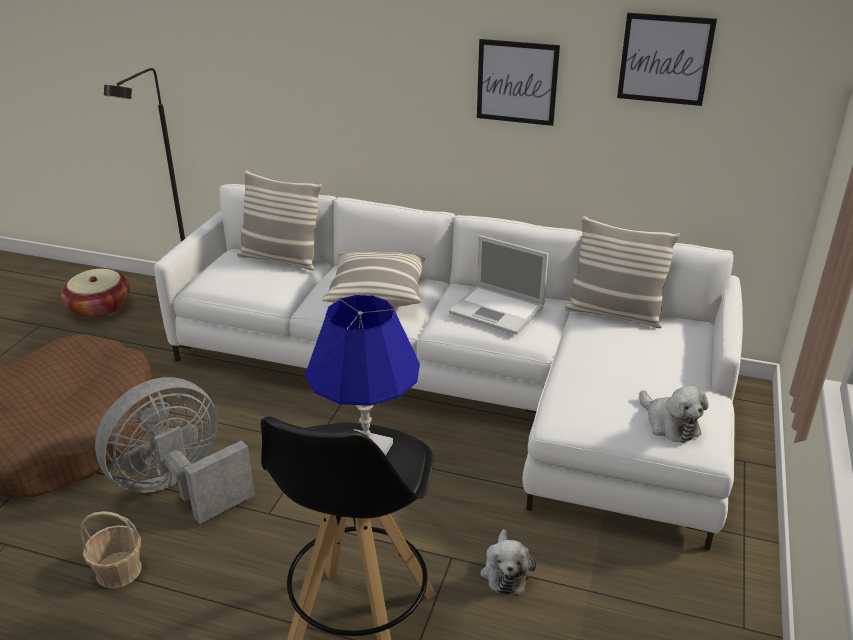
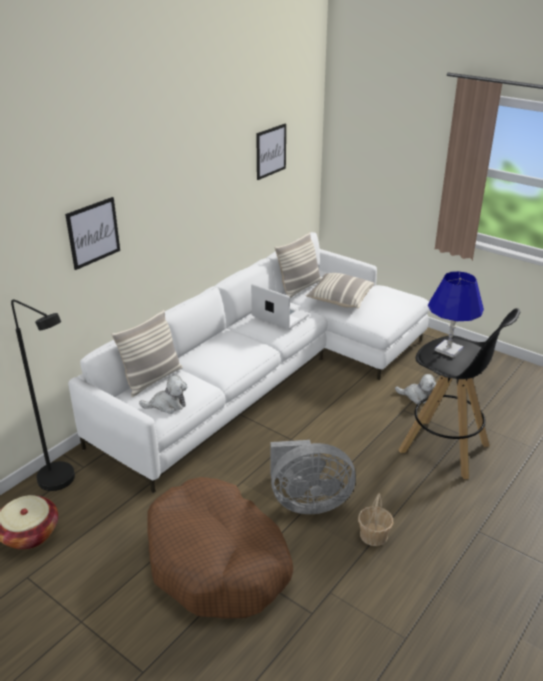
camera: 70 degrees left, 0 degrees up
grey fan [95,377,255,524] -> grey fan turned 75 degrees counterclockwise [270,440,356,514]
pillow [322,251,425,307] -> pillow moved to [305,273,374,308]
laptop [449,235,549,335] -> laptop turned 105 degrees counterclockwise [251,284,309,330]
picture [477,39,560,126] -> picture moved to [65,197,120,270]
plush toy [639,385,709,443] -> plush toy moved to [139,375,187,414]

